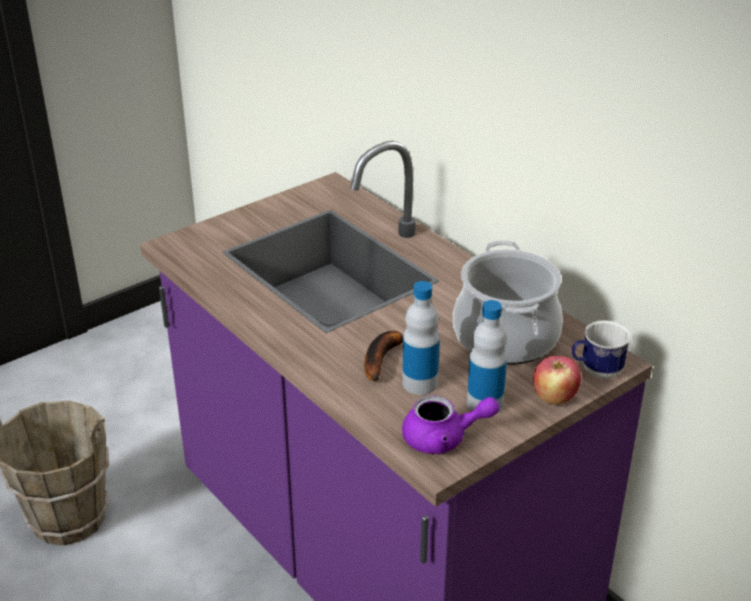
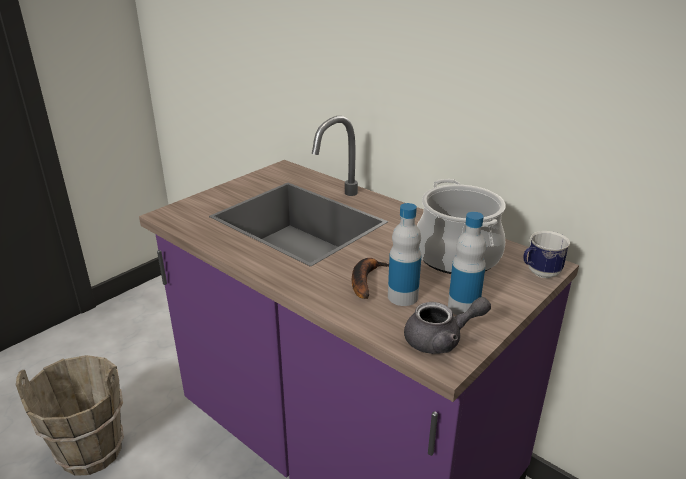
camera: 10 degrees left, 5 degrees down
purple teapot [402,395,500,454] -> grey teapot [404,297,491,354]
apple [533,356,581,405] -> none

